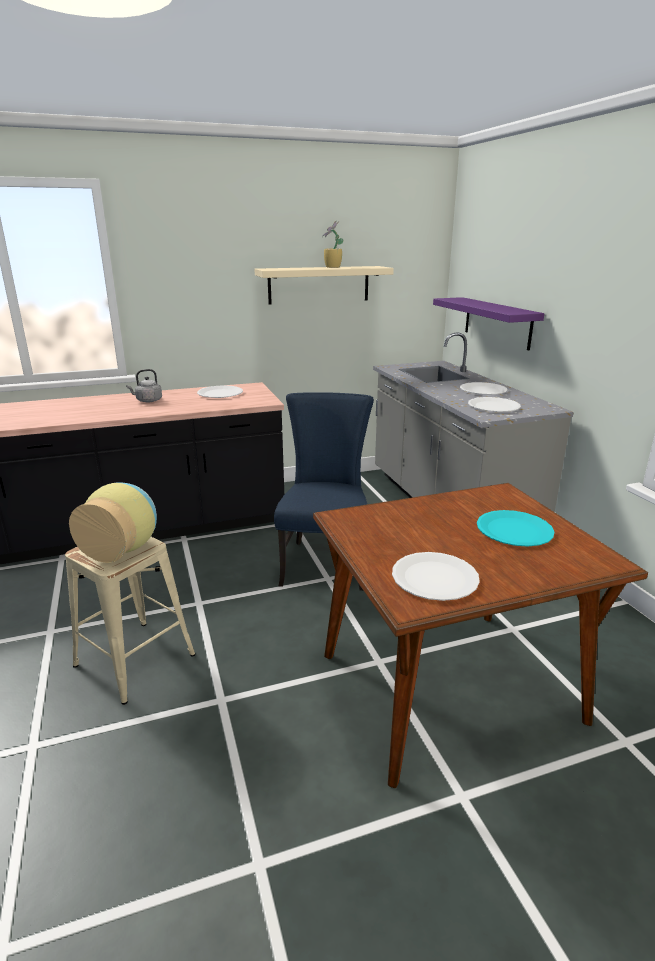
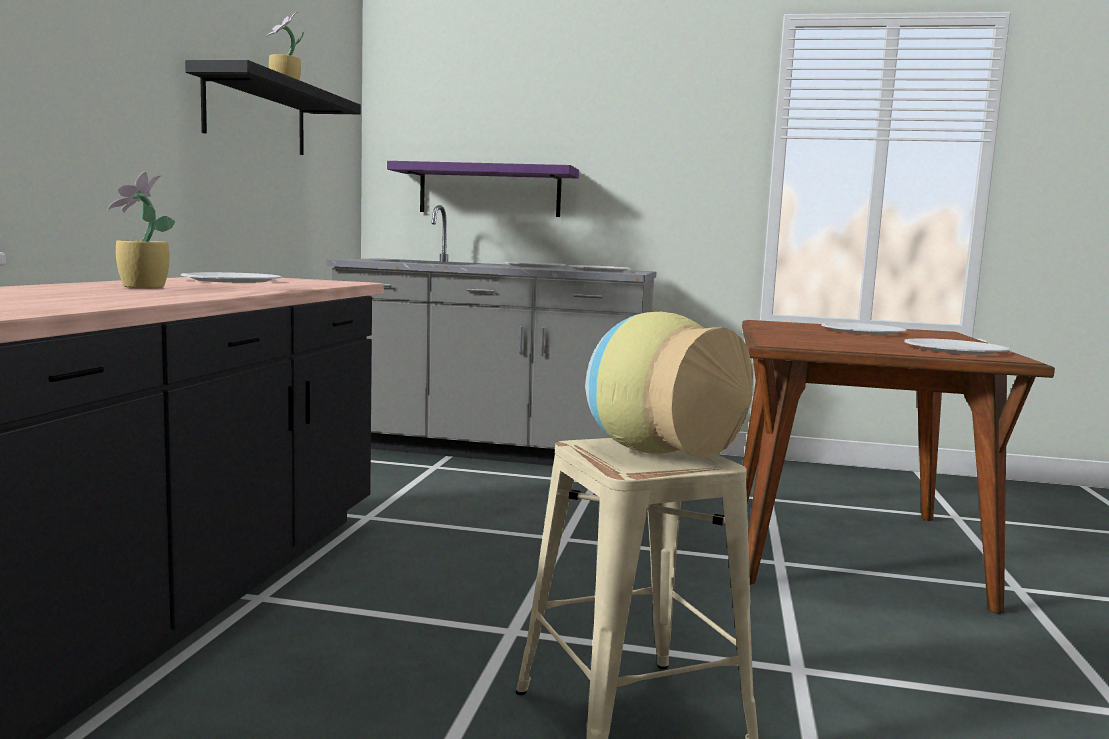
camera: 60 degrees left, 15 degrees down
grey kettle [126,369,162,402] -> potted plant [107,171,175,288]
beige shelf [254,266,394,304] -> black shelf [185,60,361,155]
blue chair [274,392,374,591] -> none
turquoise plate [477,510,554,547] -> white plate [821,323,907,335]

